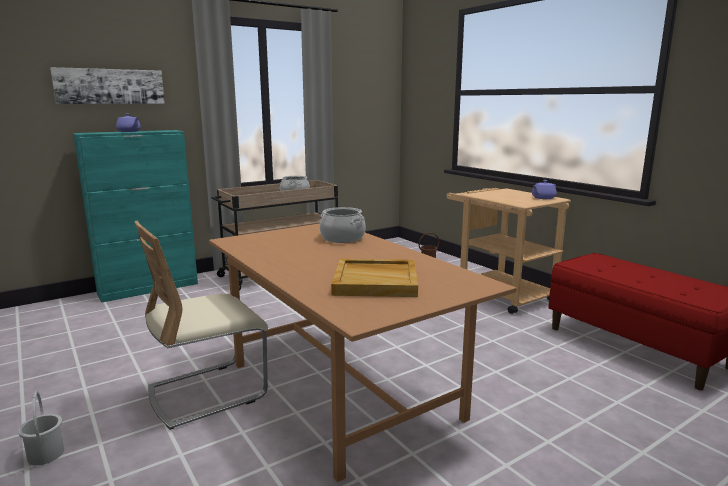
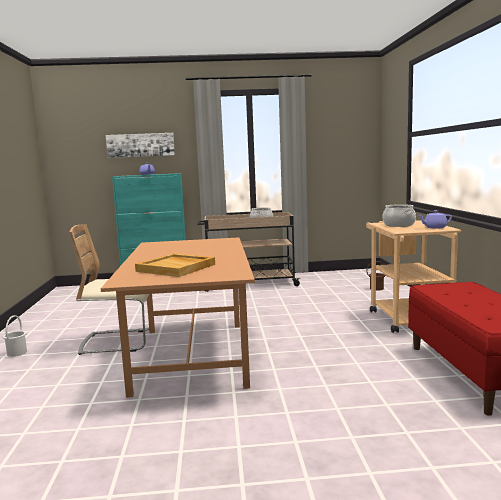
camera: 30 degrees right, 5 degrees down
cooking pot [320,207,366,243] -> cooking pot moved to [383,204,416,227]

